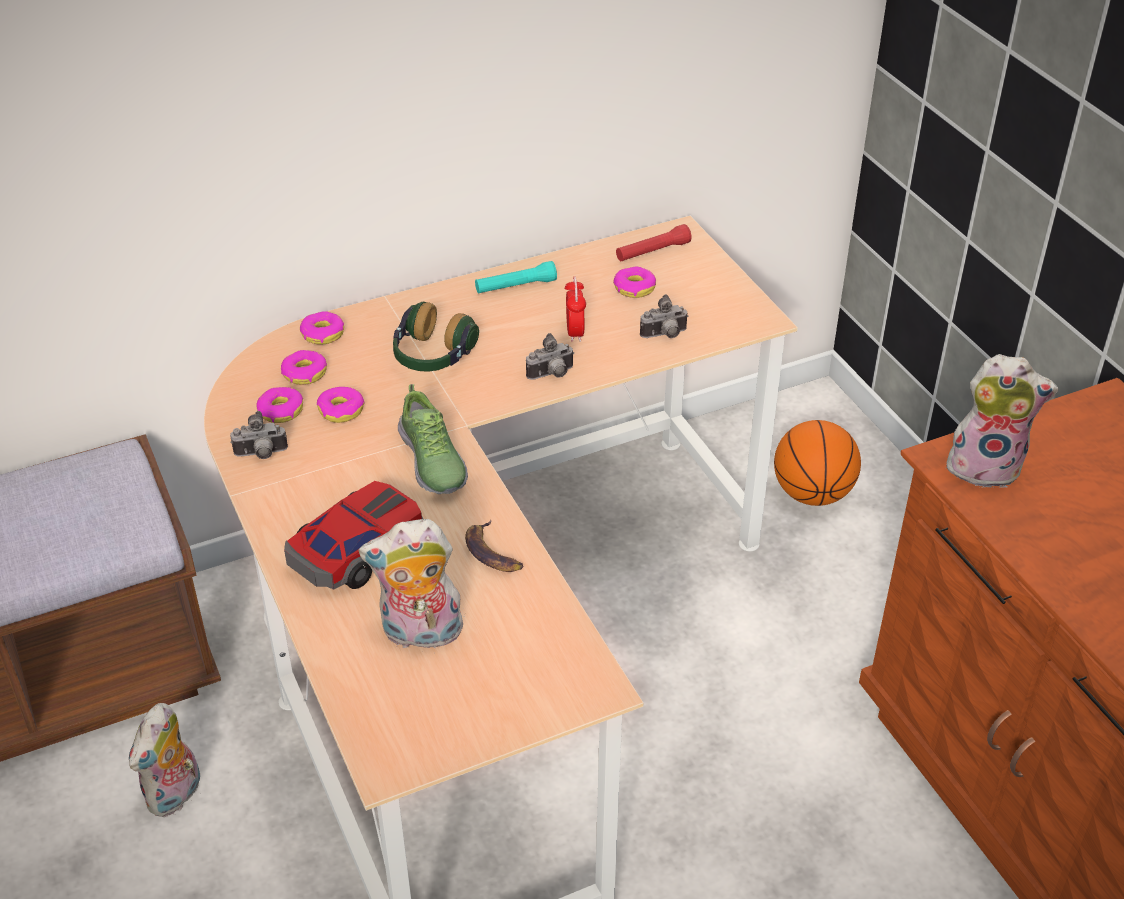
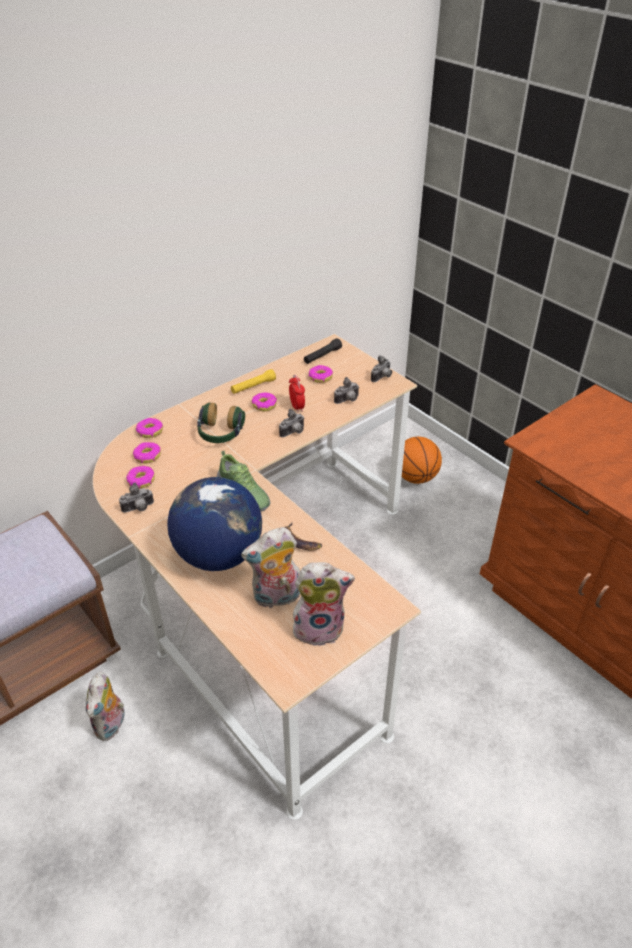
camera: 15 degrees left, 0 degrees up
toy car [284,481,423,590] -> globe [167,477,262,571]
donut [317,387,365,423] -> donut moved to [251,393,277,411]
turquoise flashlight [475,261,557,294] -> yellow flashlight [231,369,276,394]
red flashlight [616,224,692,261] -> black flashlight [304,338,342,364]
plush toy [947,354,1058,488] -> plush toy moved to [293,562,355,647]
none -> camera [371,355,392,382]

